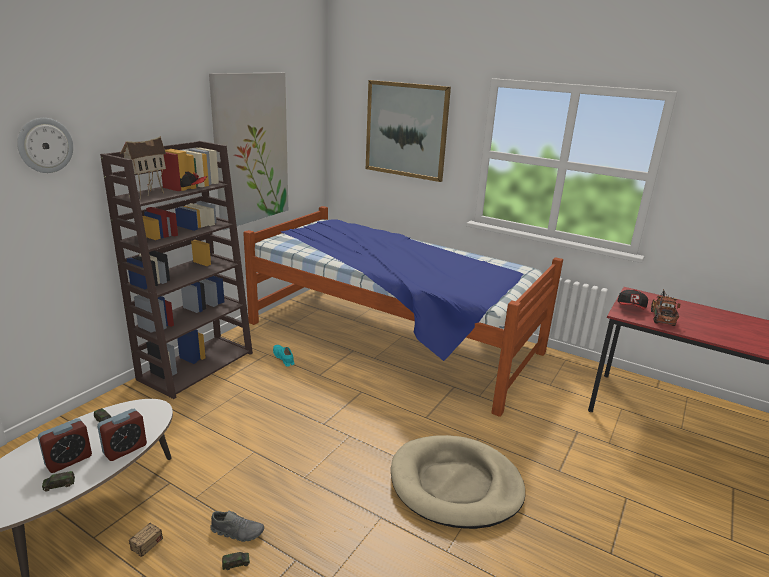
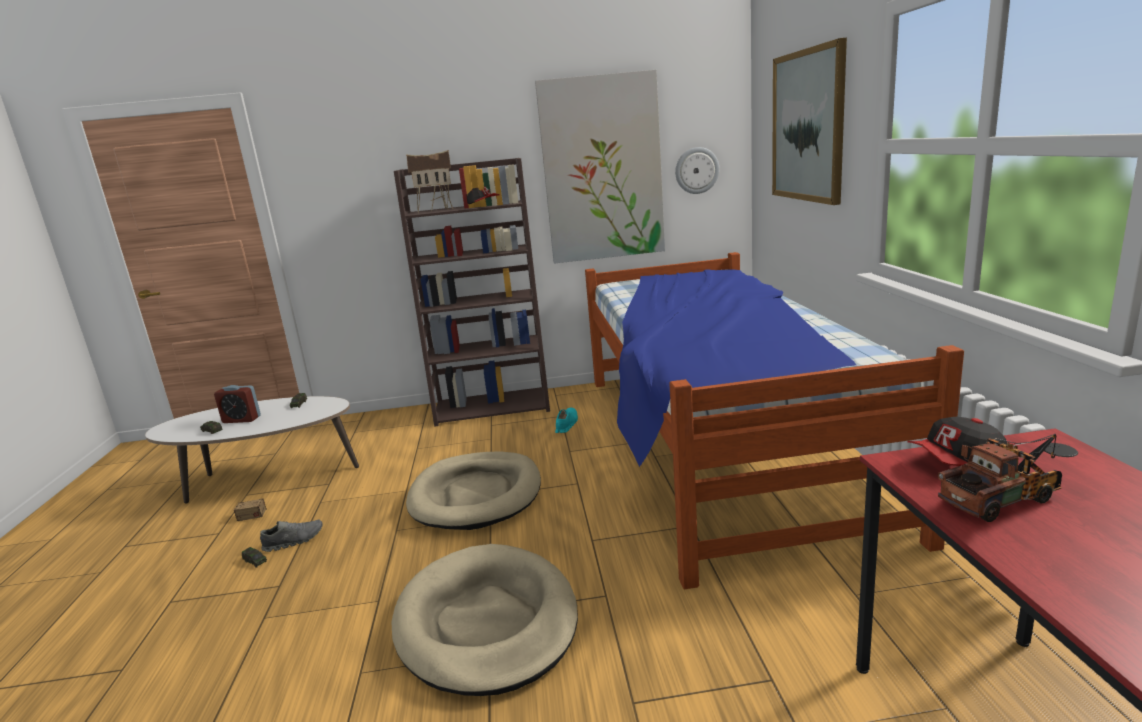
camera: 55 degrees right, 5 degrees down
wall clock [17,118,73,173] -> wall clock moved to [675,147,719,194]
alarm clock [97,409,147,461] -> none
grey shoe [210,510,264,542] -> grey shoe turned 90 degrees counterclockwise [260,520,323,552]
none -> beige dog bed [406,452,541,530]

